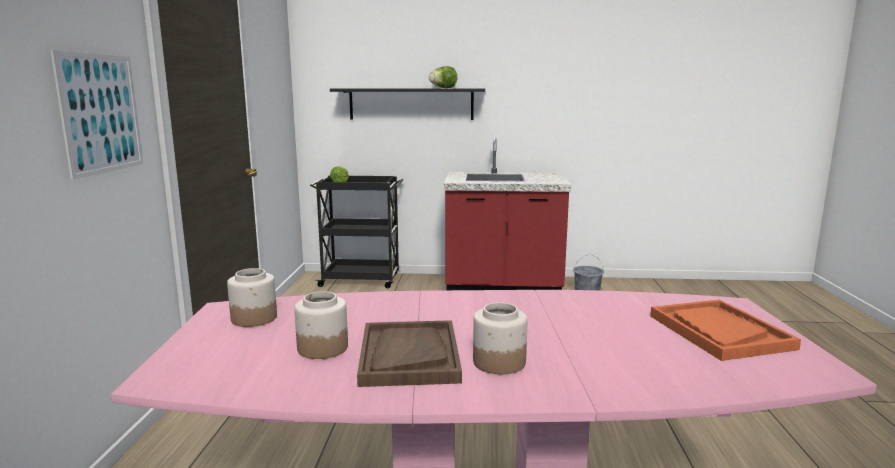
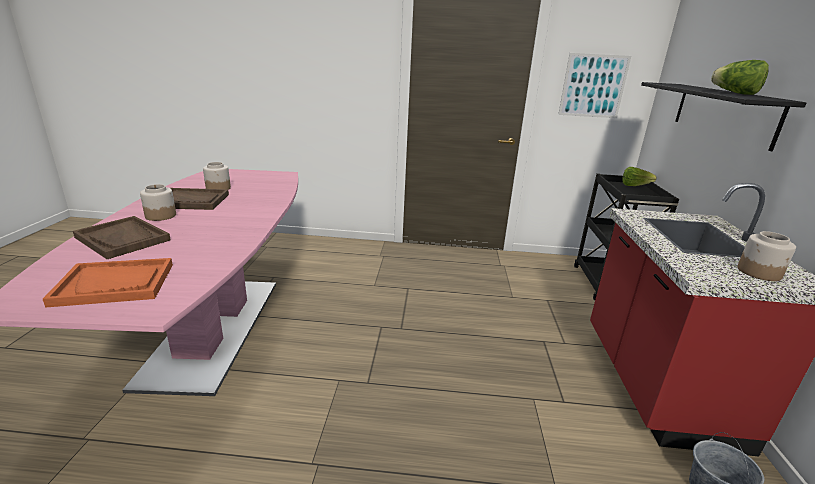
camera: 90 degrees right, 10 degrees up
picture [50,50,143,180] -> picture moved to [558,53,631,118]
jar [227,268,277,327] -> jar moved to [737,231,796,281]
none -> brown tray [73,216,171,259]

